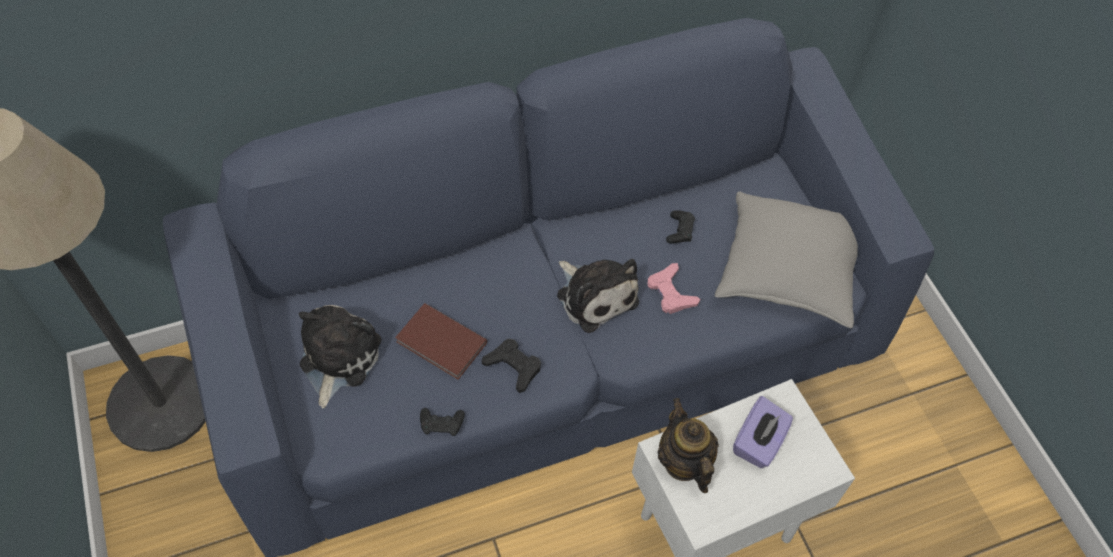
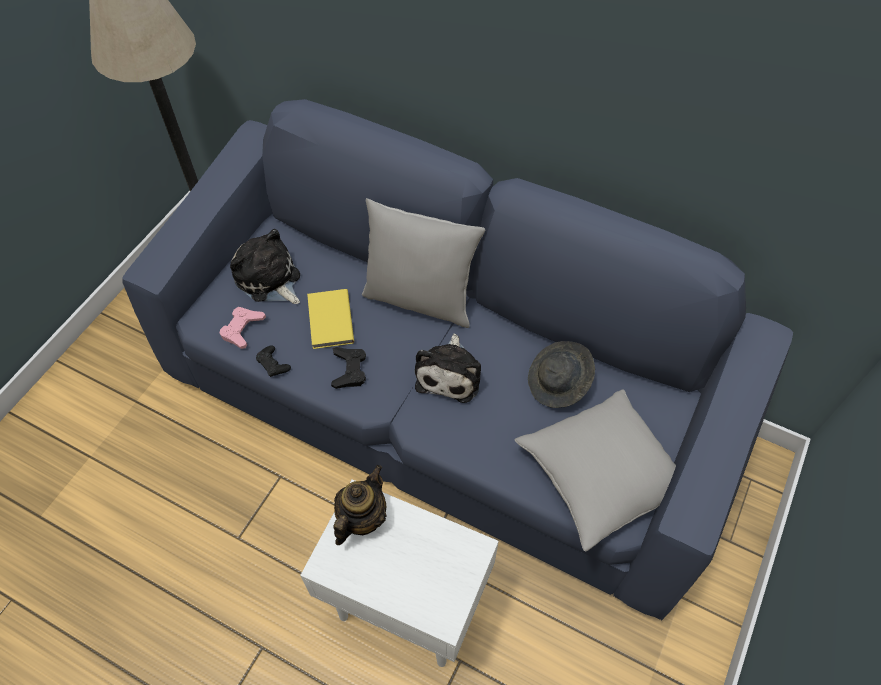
camera: 50 degrees right, 0 degrees up
plush toy [299,305,382,408] -> plush toy turned 105 degrees counterclockwise [230,229,300,304]
brown book [395,303,487,380] -> yellow book [307,289,354,349]
pink game controller [648,263,700,314] -> pink game controller moved to [220,307,266,349]
black game controller [666,210,695,243] -> grey hat [528,341,595,408]
purple tissue box [733,396,793,468] -> none
none -> grey pillow [362,198,485,328]

